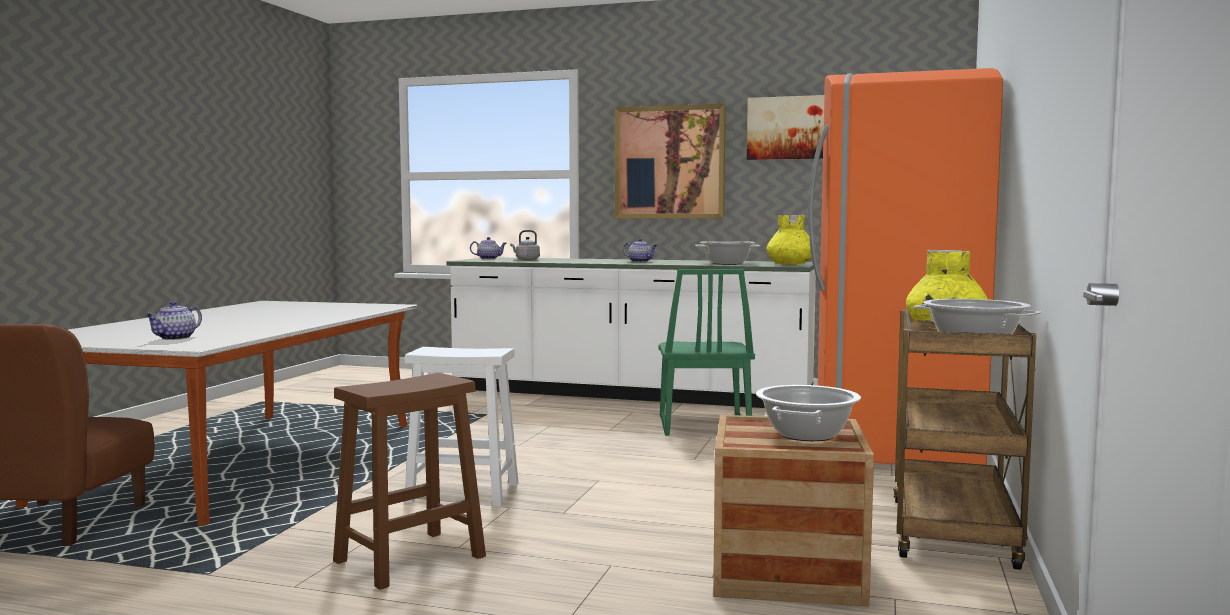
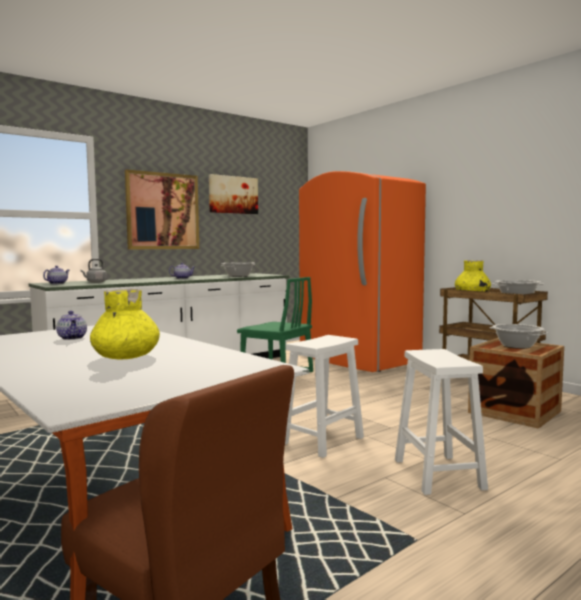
camera: 55 degrees left, 0 degrees up
teapot [145,301,202,340] -> teapot moved to [56,311,87,340]
brown stool [333,373,486,590] -> white stool [395,349,488,495]
yellow vase [766,215,816,265] -> yellow vase moved to [90,288,160,360]

